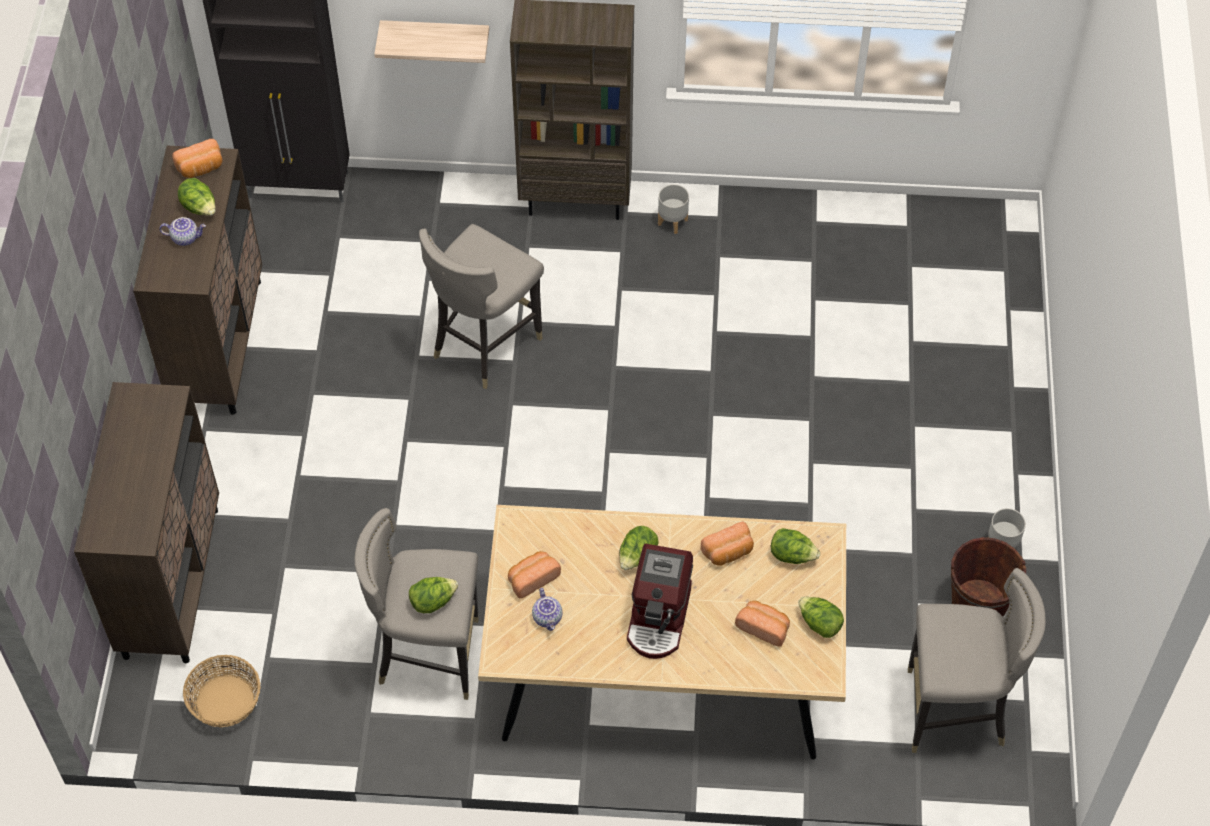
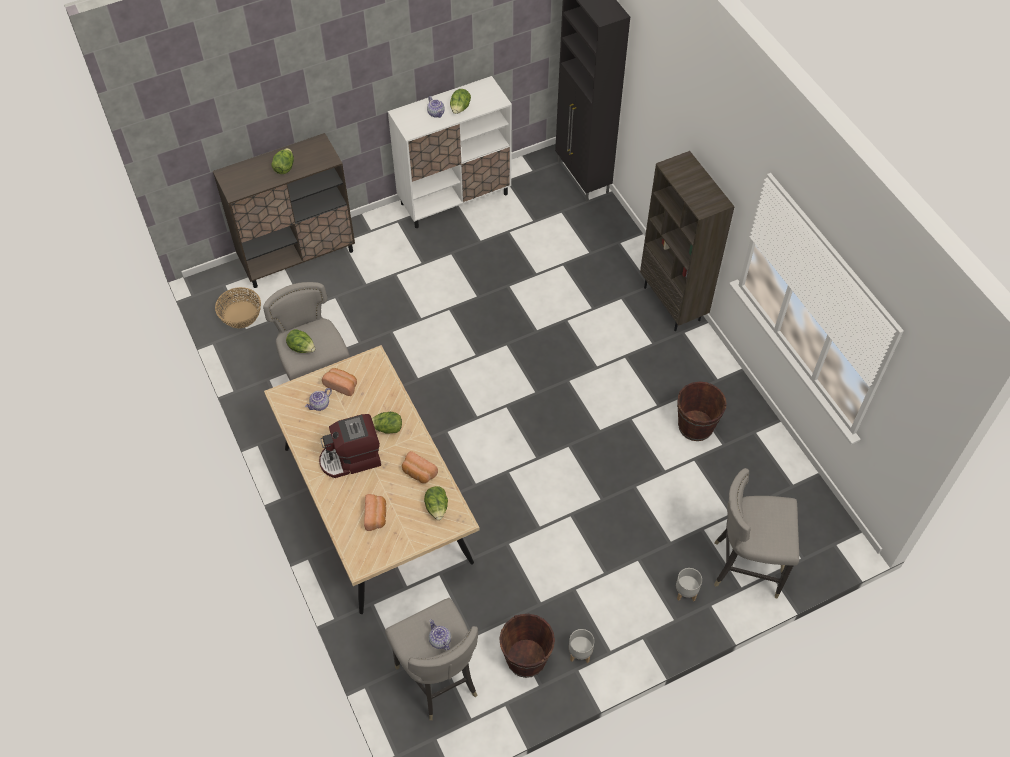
camera: 60 degrees right, 0 degrees up
brown cabinet [133,146,262,415] -> white cabinet [388,76,512,228]
bread [172,139,223,178] -> none
shelf [374,20,489,63] -> none
grey stool [419,224,544,389] -> grey stool moved to [714,468,799,598]
grey planter [658,184,689,234] -> grey planter moved to [676,568,702,602]
lettuce [798,597,844,638] -> lettuce moved to [271,148,294,174]
none -> teapot [429,619,451,651]
none -> brown bucket [677,381,727,441]

